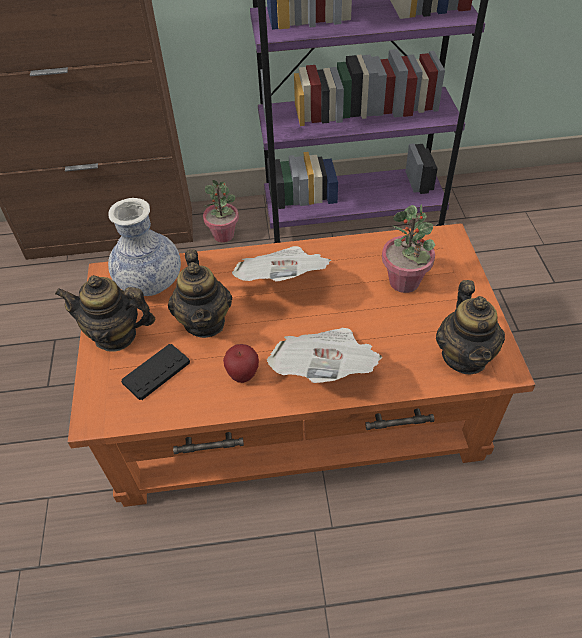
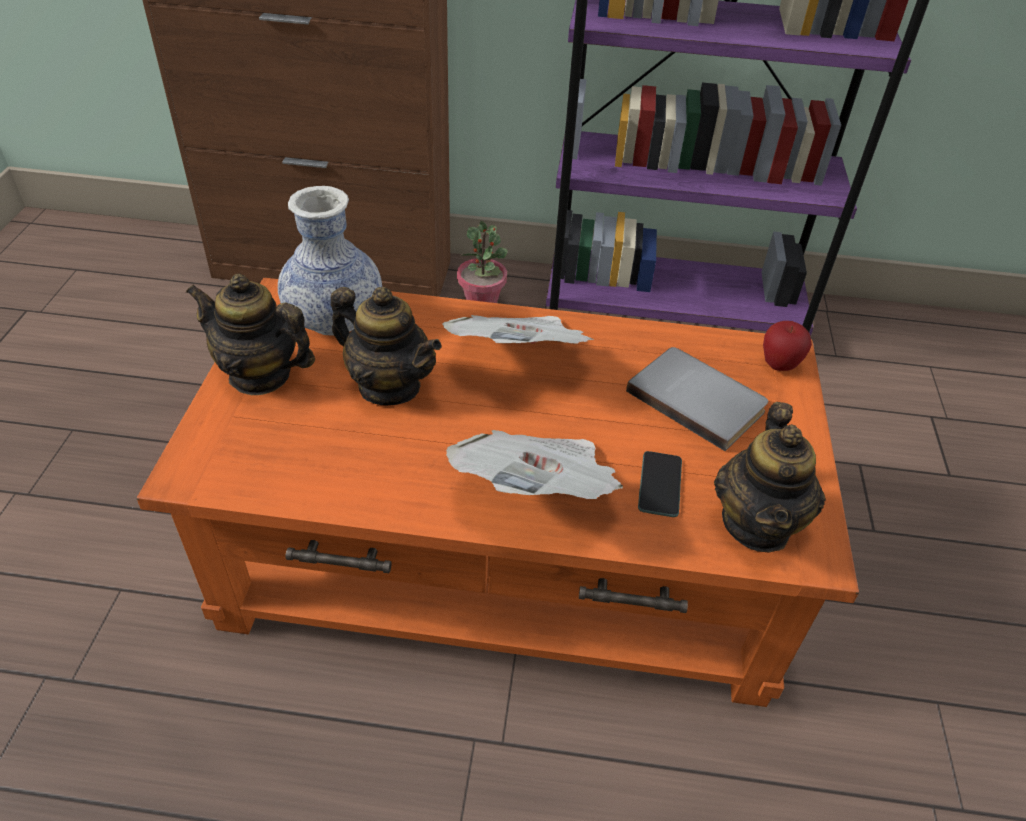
camera: 10 degrees right, 5 degrees down
black game controller [121,344,190,400] -> none
teapot [168,249,232,338] -> teapot turned 60 degrees counterclockwise [331,287,441,405]
apple [223,344,259,383] -> apple moved to [763,321,812,371]
potted plant [382,204,435,293] -> grey book [626,347,768,451]
none -> phone [638,451,682,517]

